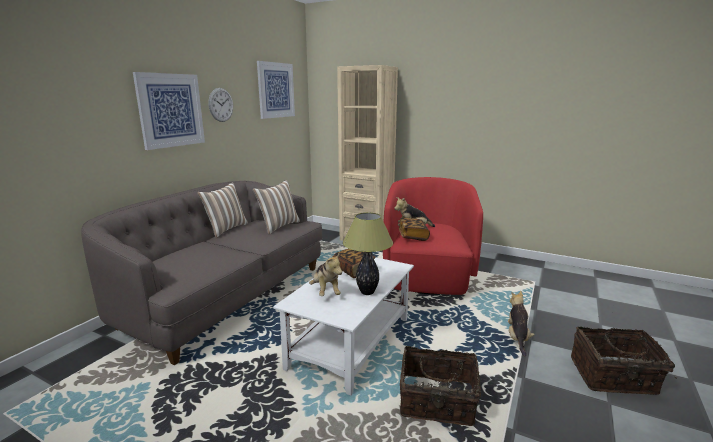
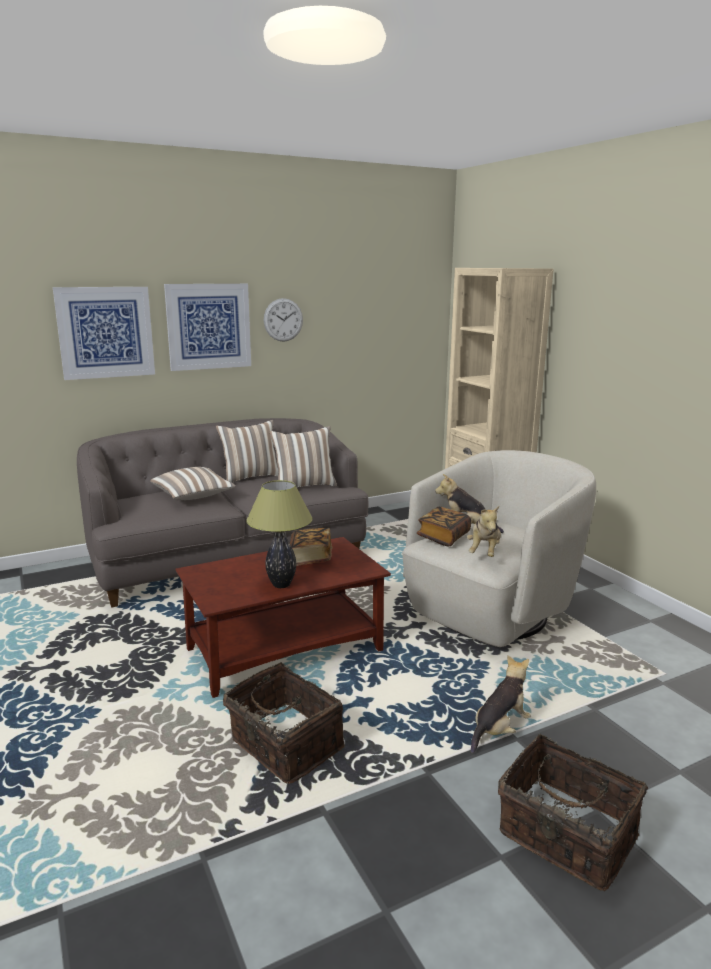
camera: 35 degrees right, 0 degrees up
picture [257,61,295,119] -> picture moved to [53,287,155,380]
white coffee table [273,258,414,396] -> brown coffee table [176,537,391,698]
plush toy [309,252,342,296] -> plush toy moved to [467,506,501,557]
red armchair [383,177,483,295] -> beige armchair [402,450,596,647]
none -> pillow [150,467,236,500]

